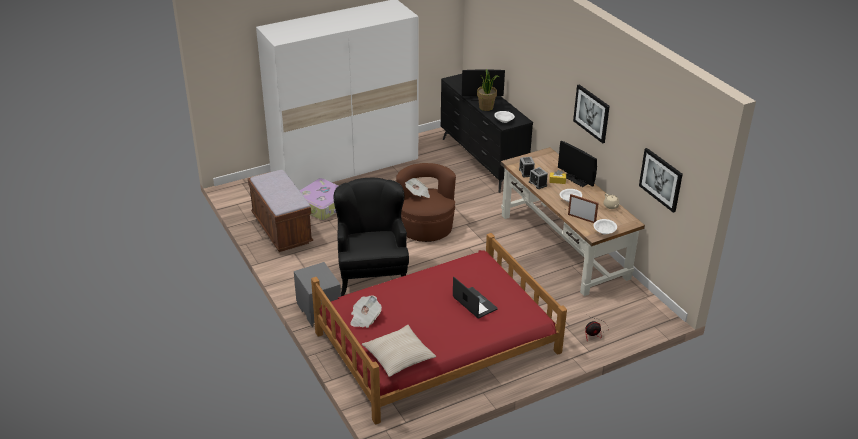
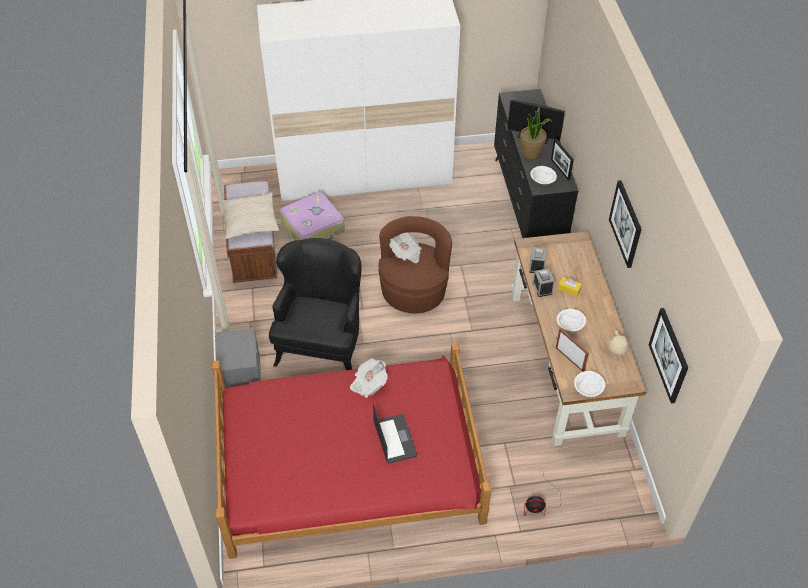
camera: 20 degrees right, 15 degrees up
newspaper [350,295,382,328] -> newspaper moved to [350,358,388,398]
beige pillow [362,325,436,377] -> beige pillow moved to [220,192,279,239]
monitor [558,141,597,187] -> none
none -> picture frame [551,139,574,180]

